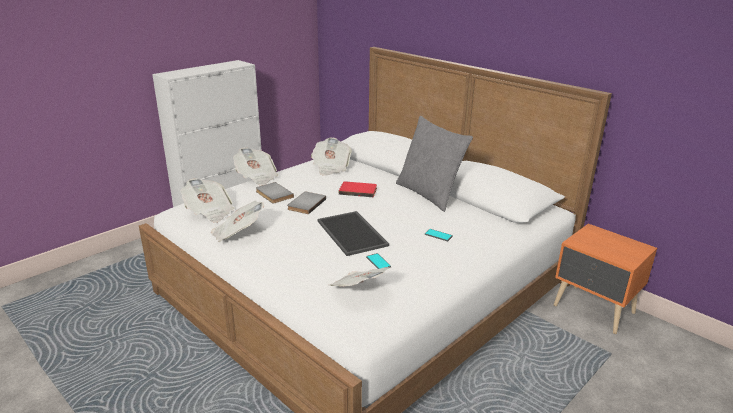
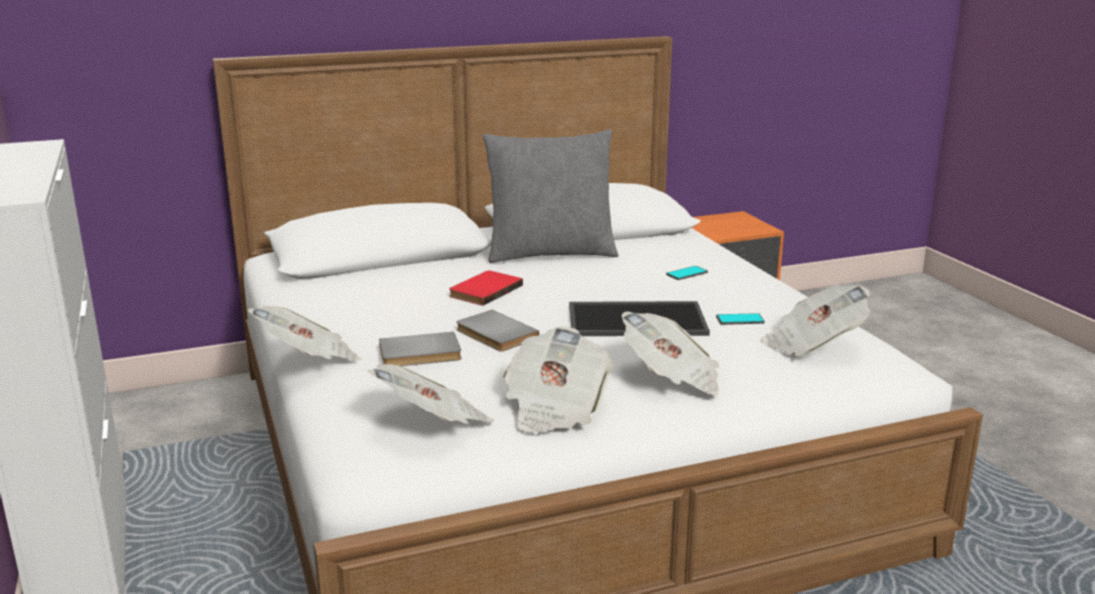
camera: 65 degrees left, 5 degrees down
newspaper [311,138,352,175] -> newspaper moved to [621,311,719,395]

